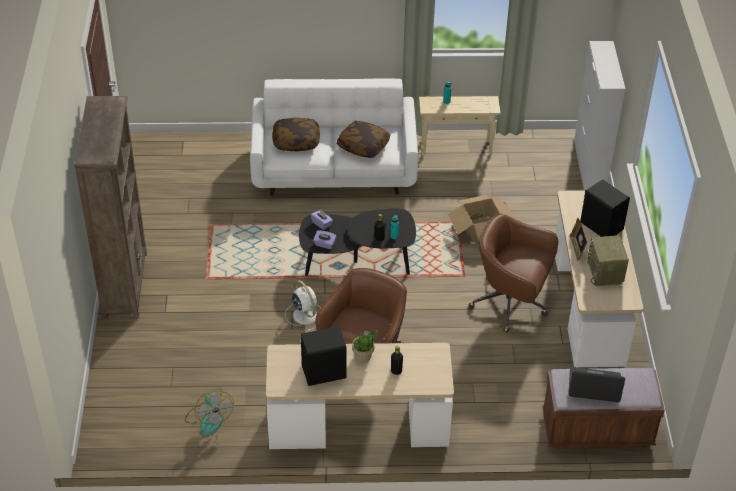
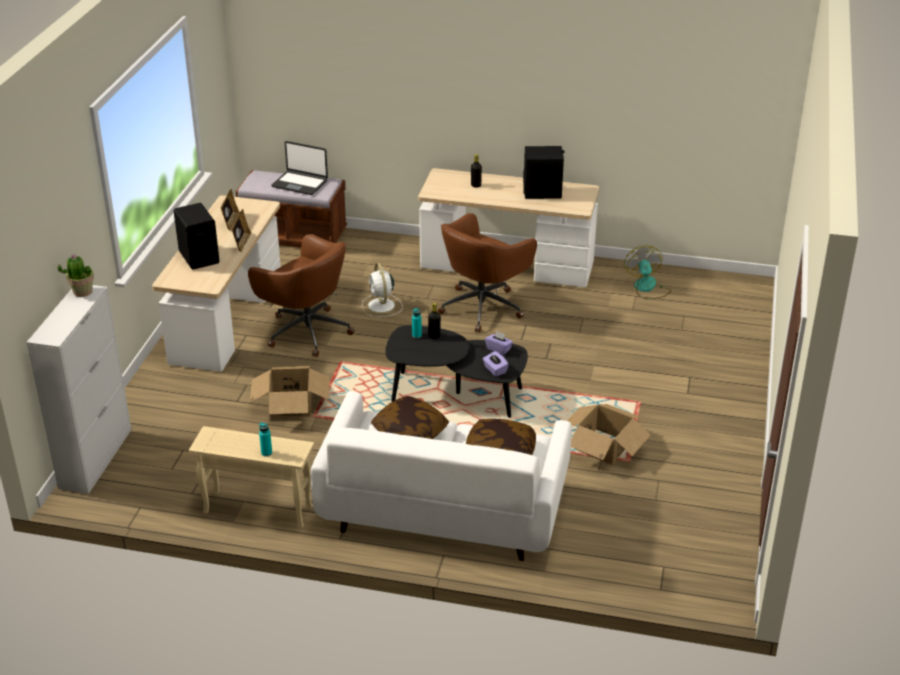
camera: 165 degrees left, 10 degrees down
brown bookcase [74,96,147,319] -> none
white fan [285,280,321,331] -> white fan moved to [362,263,403,317]
potted plant [352,330,378,363] -> potted plant moved to [57,254,94,297]
radio [587,235,629,286] -> picture frame [221,189,240,231]
none -> cardboard box [567,404,651,465]

